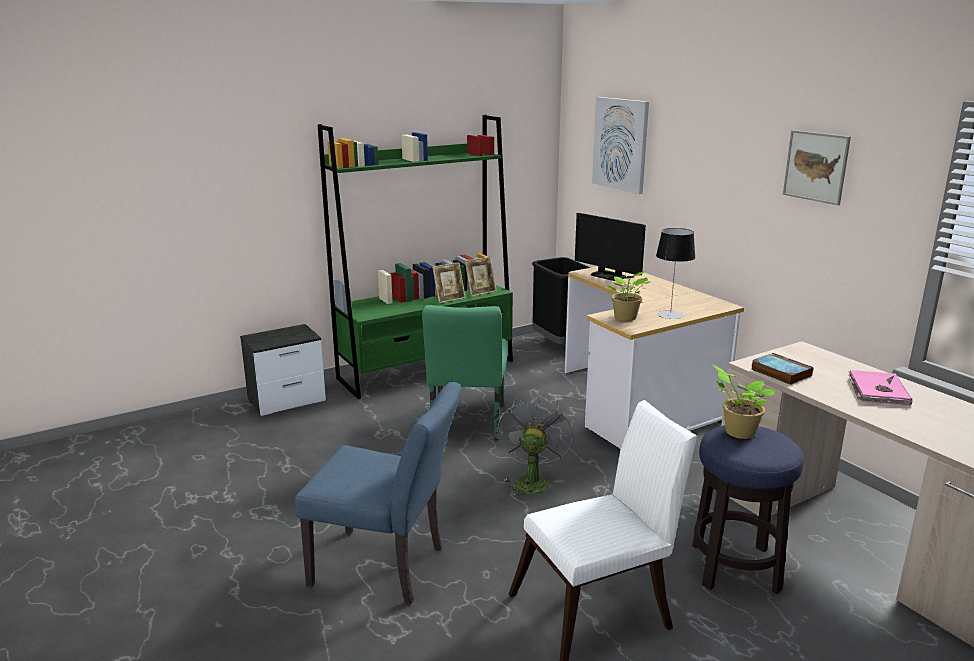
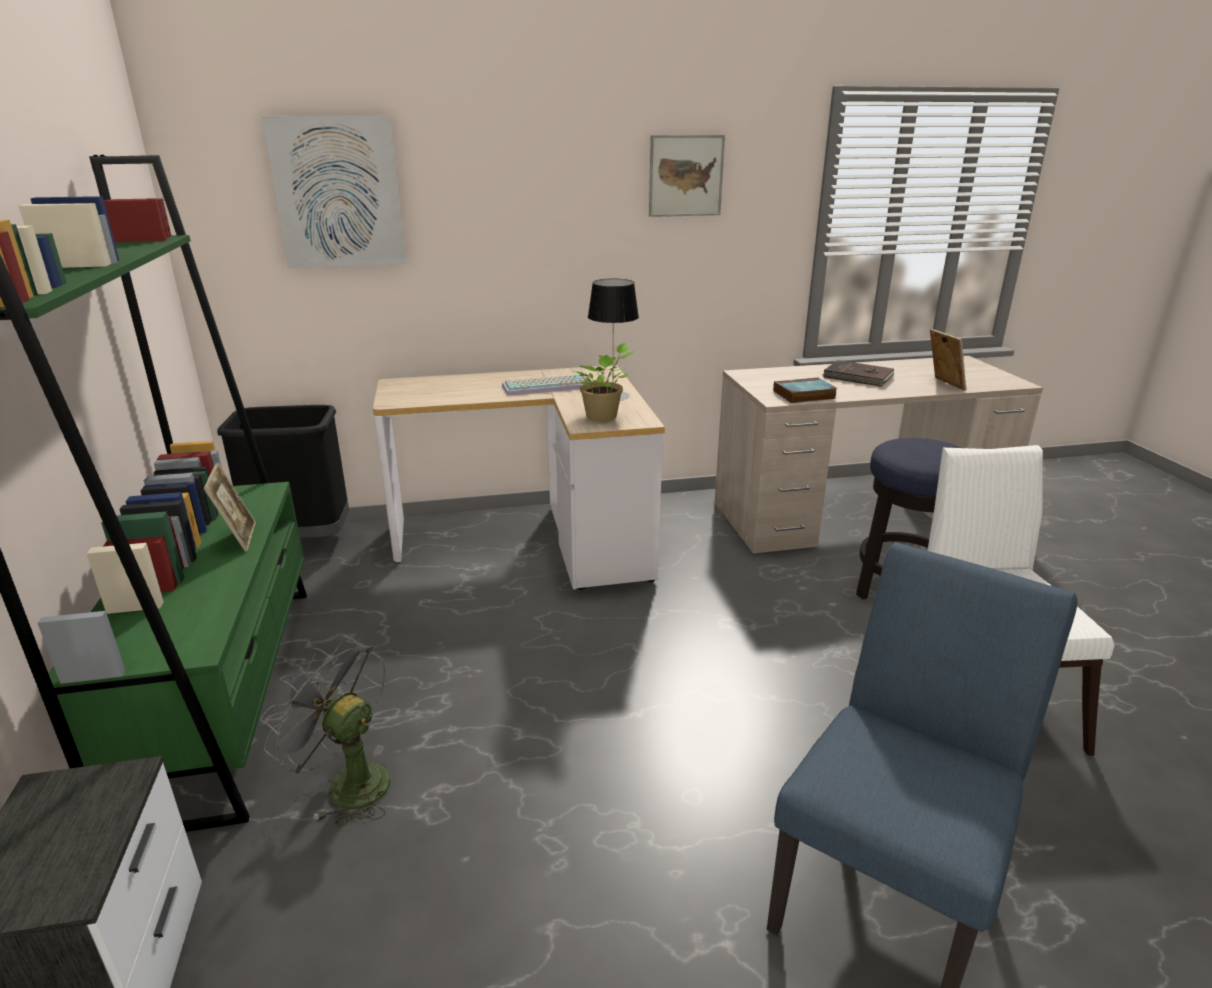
camera: 70 degrees left, 5 degrees up
green chair [422,305,508,441] -> none
picture frame [465,257,496,297] -> picture frame moved to [930,329,966,391]
grey fan [497,396,573,499] -> grey fan moved to [260,636,391,827]
monitor [575,213,646,281] -> none
potted plant [712,365,775,439] -> none
pink book [849,370,912,406] -> brown book [823,360,895,387]
none -> keyboard [502,374,593,396]

